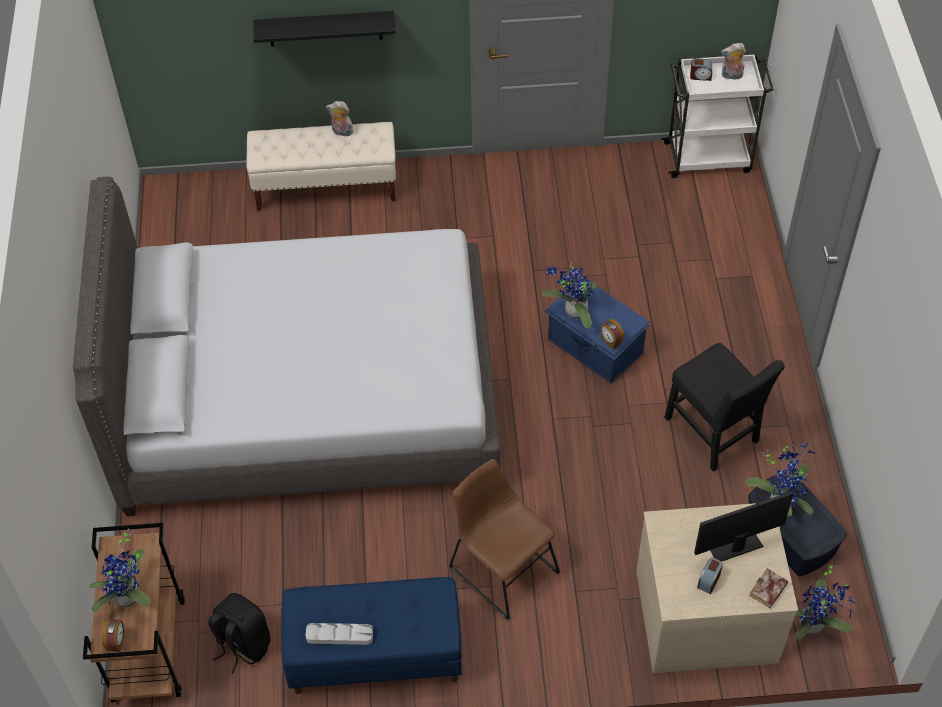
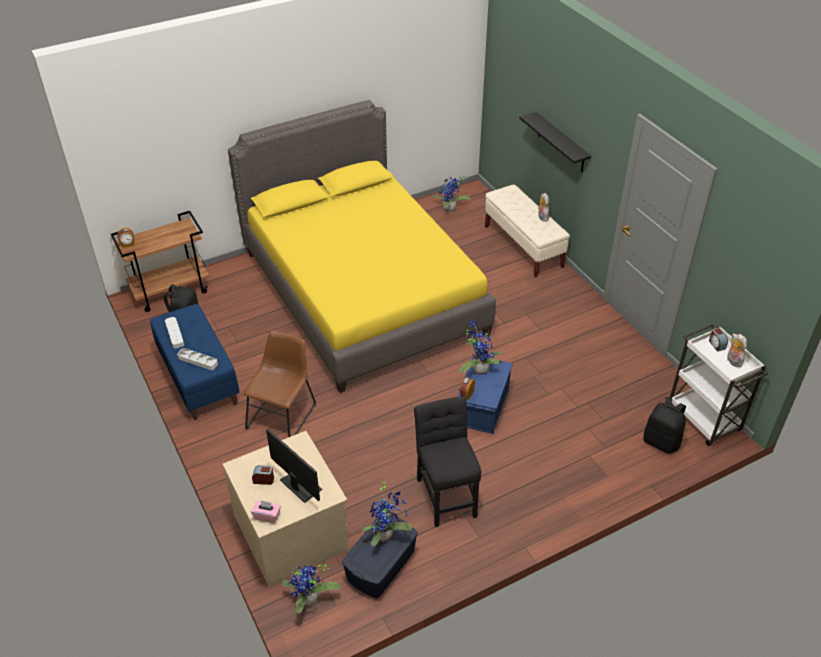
camera: 65 degrees right, 10 degrees down
grey bed [73,176,501,516] -> yellow bed [228,100,496,393]
potted plant [90,529,151,612] -> potted plant moved to [433,175,471,212]
black chair [664,343,785,472] -> black chair turned 135 degrees clockwise [414,396,481,527]
book [749,568,788,608] -> pink tissue box [251,500,281,523]
none -> grey tray [177,348,218,370]
none -> black backpack [643,397,686,454]

